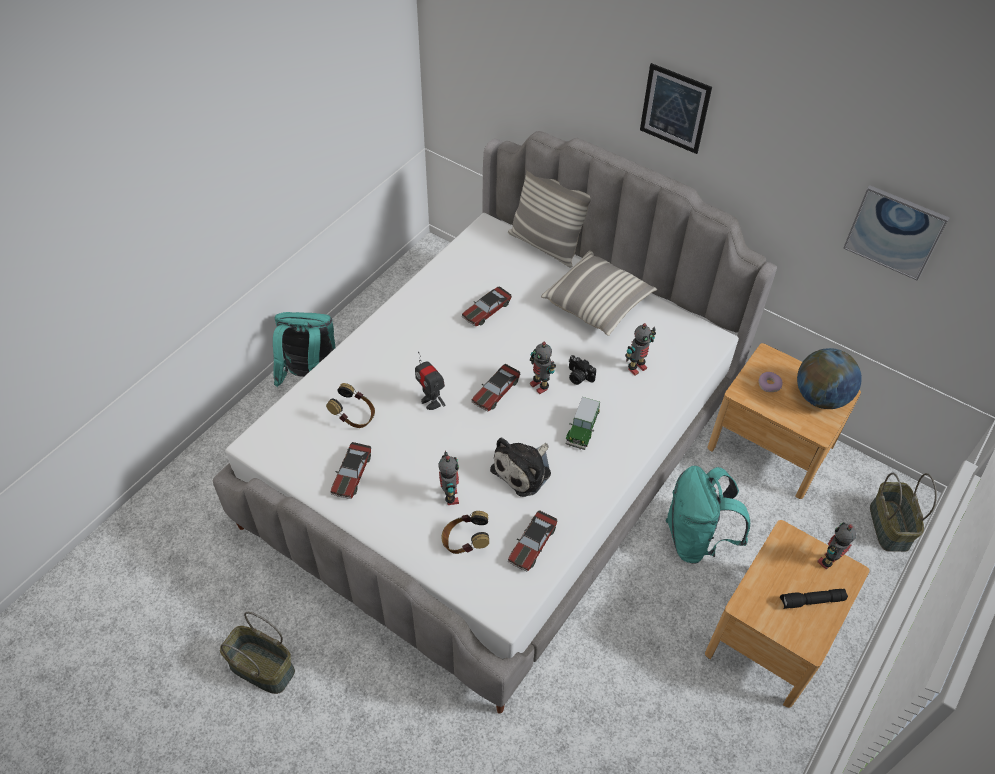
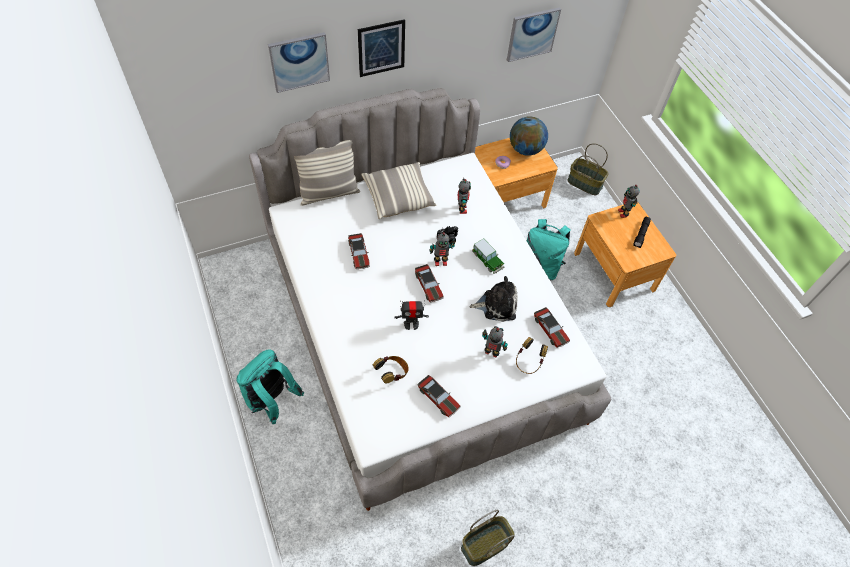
camera: 60 degrees left, 5 degrees up
plush toy [490,438,551,497] -> plush toy turned 75 degrees counterclockwise [470,276,518,322]
none -> picture [268,32,330,93]

